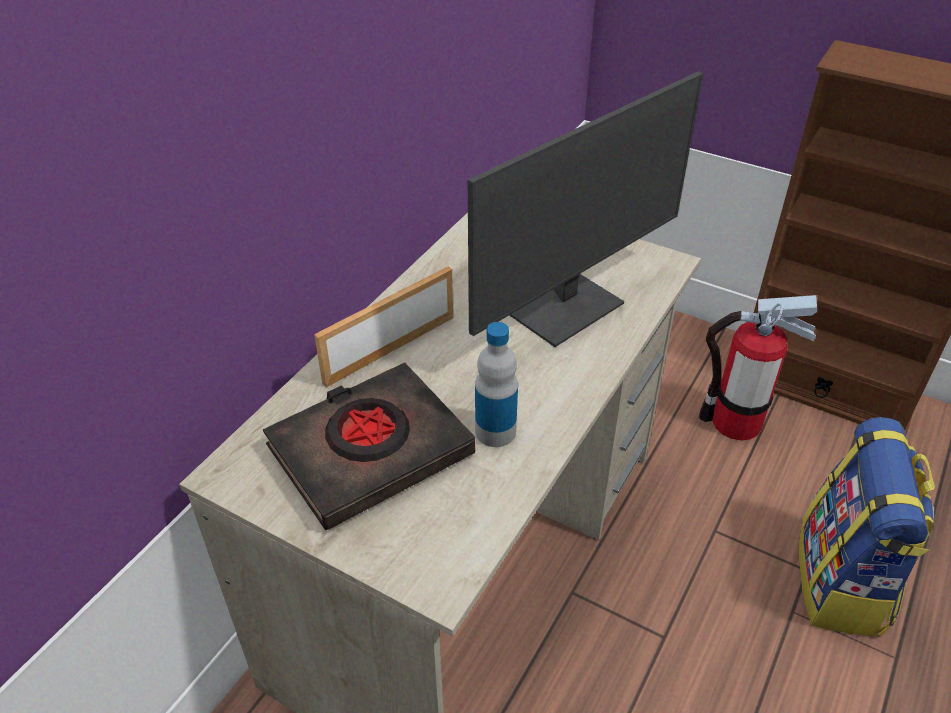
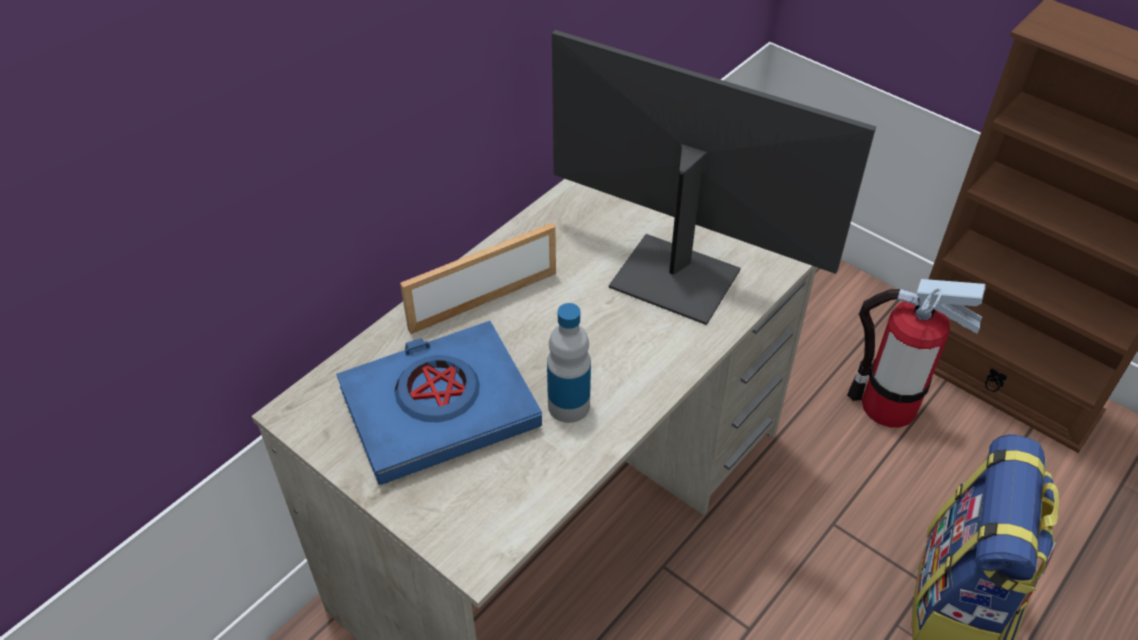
camera: 10 degrees right, 5 degrees up
black book [263,362,475,530] -> blue book [336,321,542,485]
monitor [468,71,703,347] -> monitor turned 120 degrees counterclockwise [552,30,876,325]

